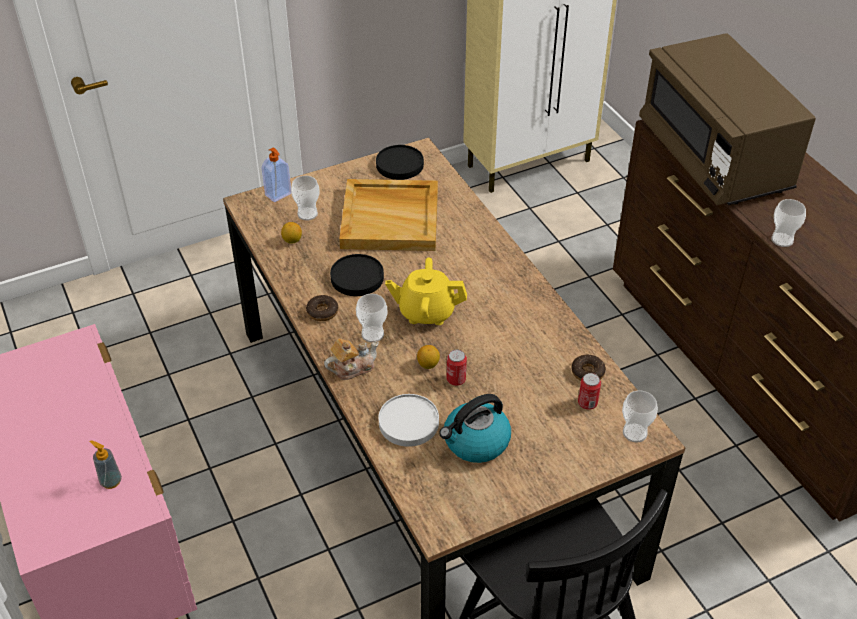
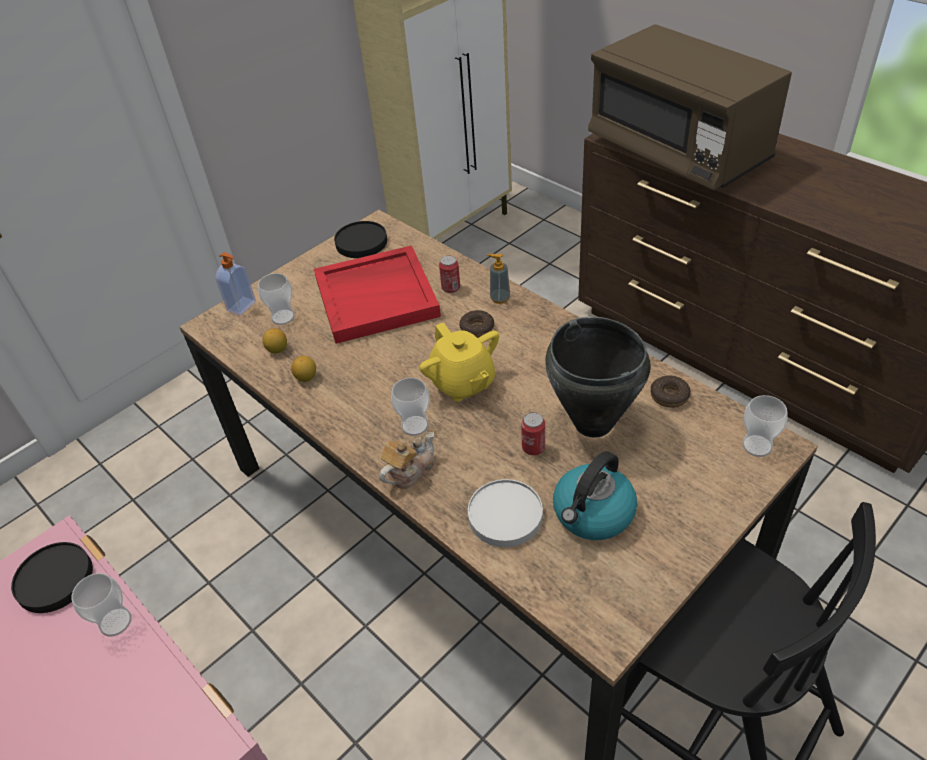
camera: 15 degrees left, 0 degrees up
soap dispenser [90,440,122,489] -> soap dispenser moved to [487,254,510,304]
donut [306,295,338,321] -> donut moved to [459,310,494,338]
black plate [330,254,384,296] -> black plate moved to [11,542,93,613]
beige tray [339,179,438,251] -> red tray [314,245,441,344]
yellow teapot [385,258,467,325] -> yellow teapot turned 105 degrees counterclockwise [419,322,499,402]
lemon [417,345,440,369] -> lemon moved to [291,356,316,382]
can [578,373,601,410] -> can moved to [439,255,460,293]
cup [771,199,806,247] -> cup moved to [71,573,132,637]
none -> black cooking pot [545,316,651,437]

